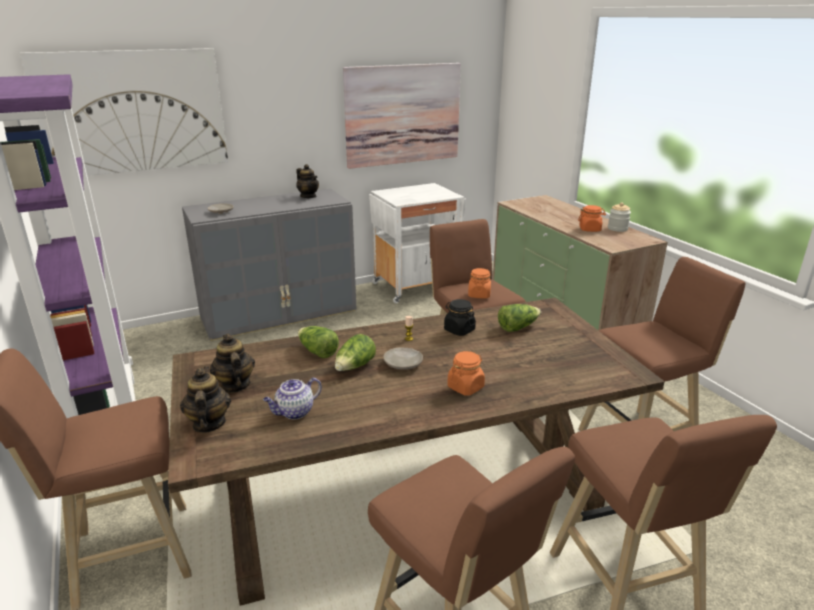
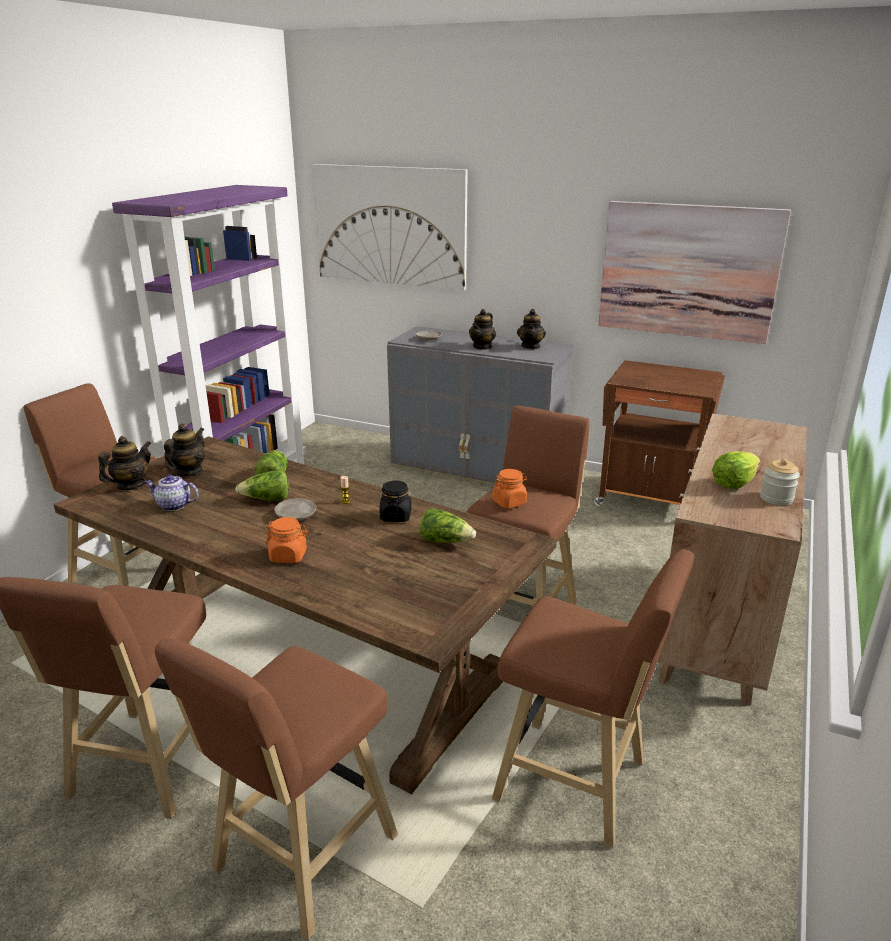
camera: 50 degrees right, 0 degrees up
white cart [369,183,466,303] -> brown cart [594,360,725,506]
orange jar [578,205,606,232] -> lettuce [712,451,760,489]
none -> teapot [469,309,496,350]

